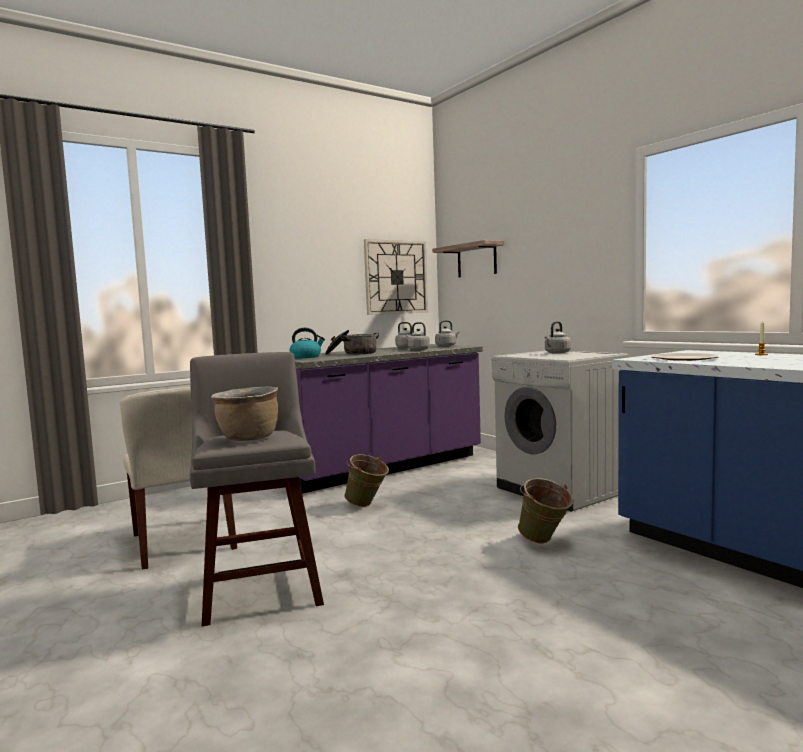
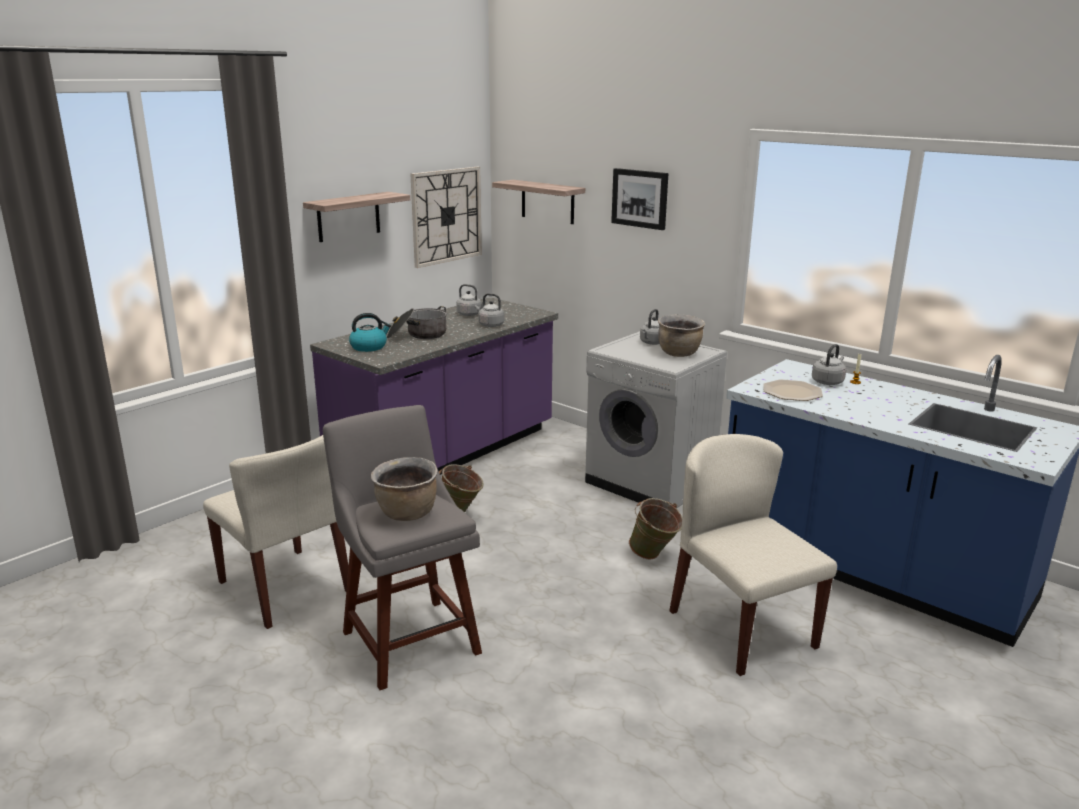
camera: 15 degrees left, 15 degrees up
grey kettle [435,320,459,347] -> grey kettle moved to [812,344,846,385]
none -> shelf [303,192,410,242]
none -> picture [611,168,669,230]
none -> brown cooking pot [658,314,705,357]
none -> beige chair [669,434,837,676]

